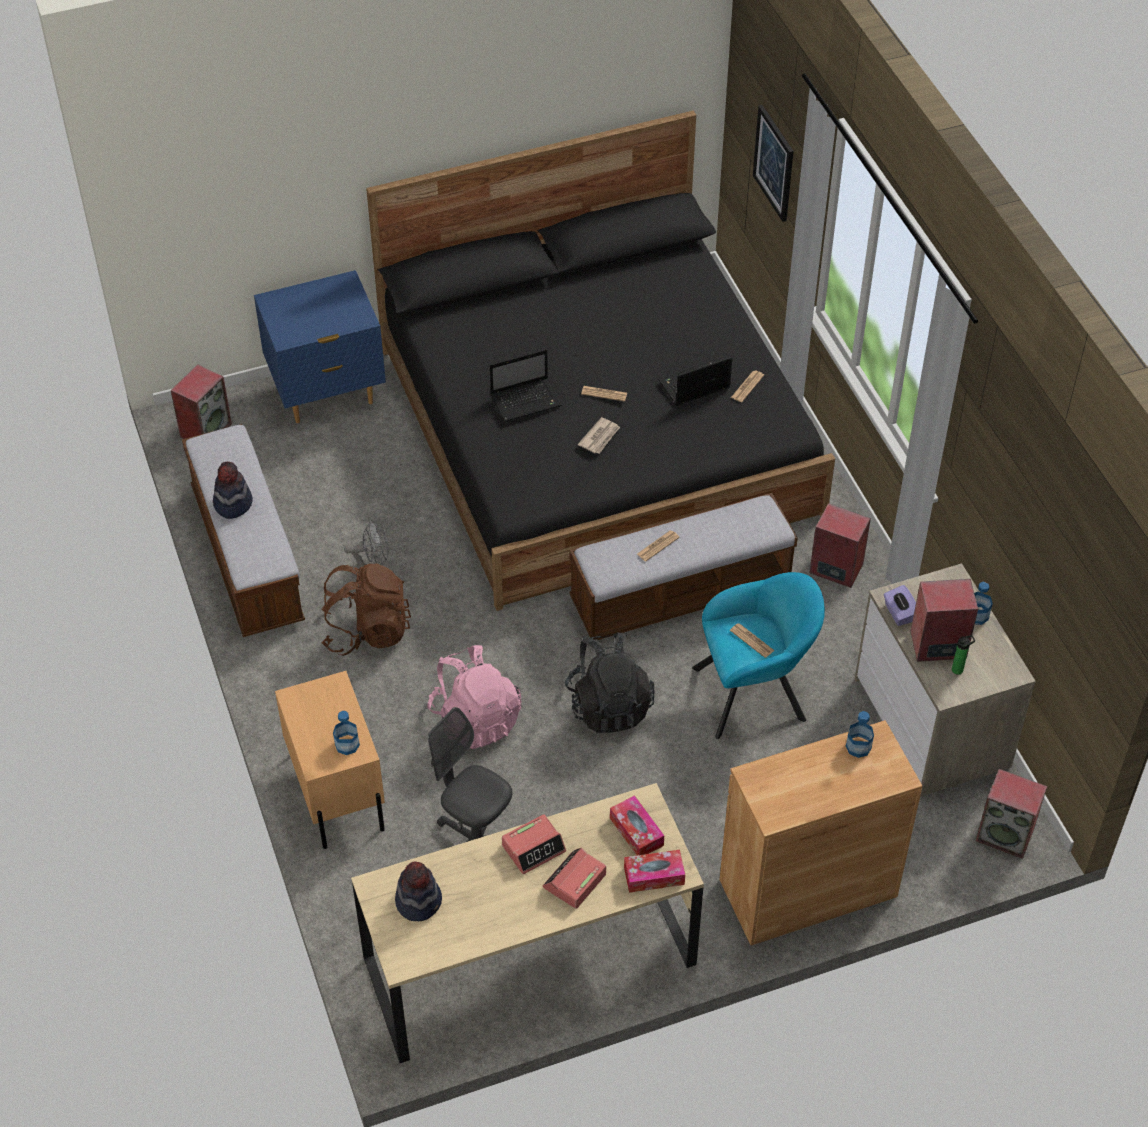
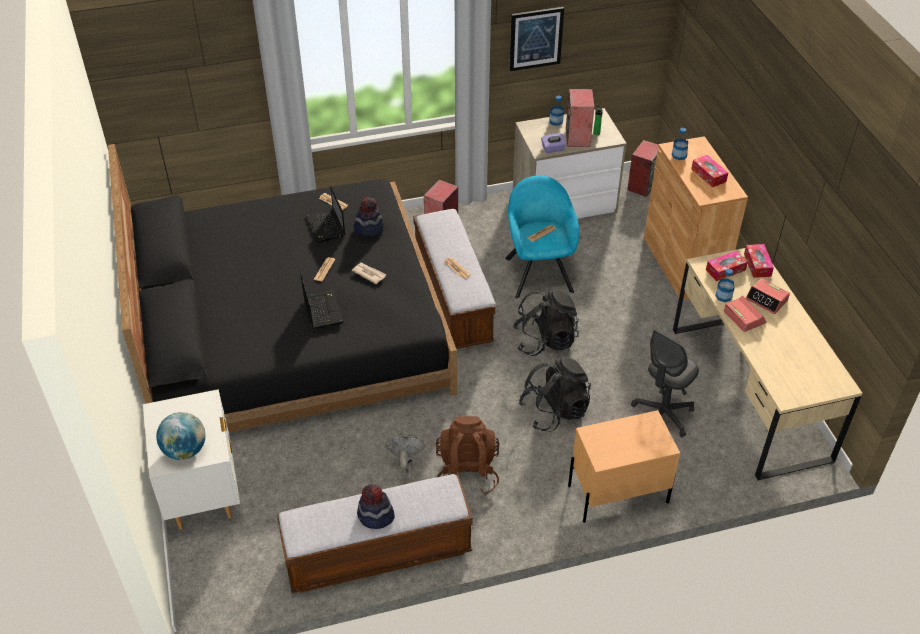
camera: 85 degrees left, 5 degrees down
speaker [171,364,232,439] -> none
blue nightstand [254,270,386,423] -> white nightstand [143,389,240,529]
bottle [333,711,360,755] -> bottle moved to [715,269,734,302]
hat [395,862,442,921] -> hat moved to [353,197,384,237]
pink backpack [427,645,522,749] -> black backpack [519,357,591,431]
picture [753,105,794,222] -> picture moved to [509,7,564,71]
none -> globe [156,412,206,460]
none -> tissue box [691,155,728,187]

